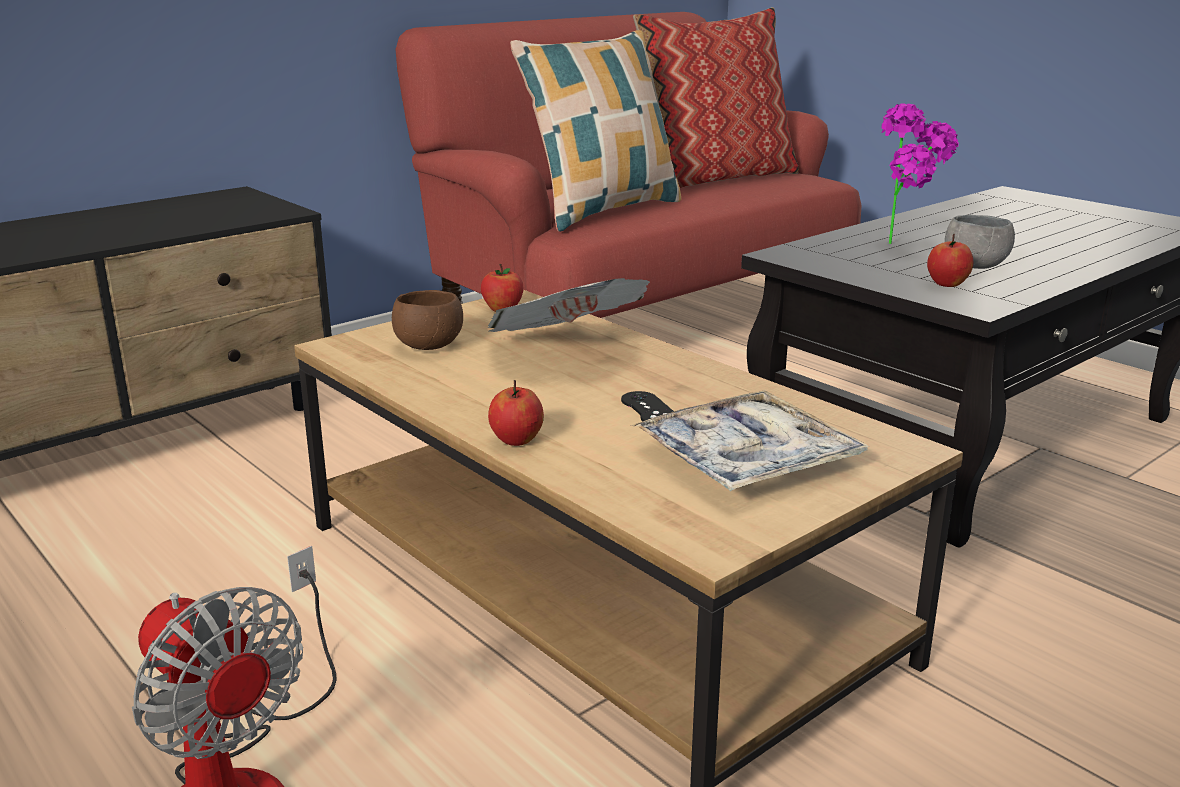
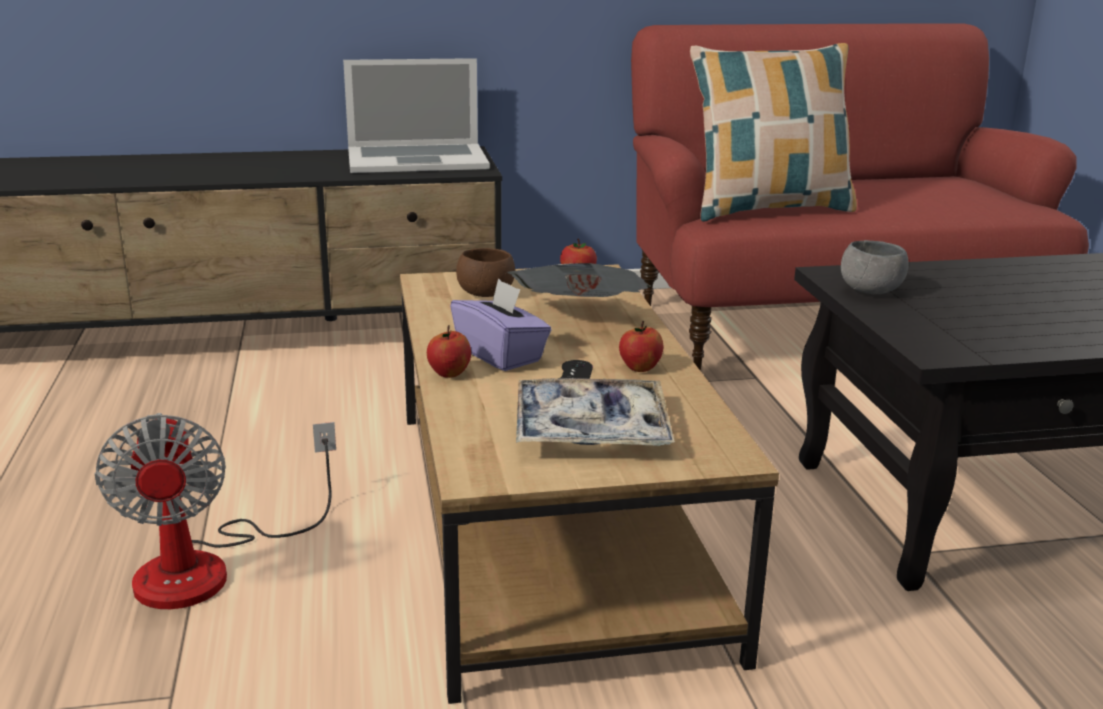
camera: 30 degrees right, 0 degrees up
pillow [633,7,799,188] -> none
potted plant [882,103,959,244] -> none
apple [927,234,973,287] -> apple moved to [619,321,663,372]
grey bowl [945,215,1015,269] -> grey bowl moved to [841,240,909,294]
none -> laptop [343,58,490,173]
none -> purple tissue box [450,278,552,371]

